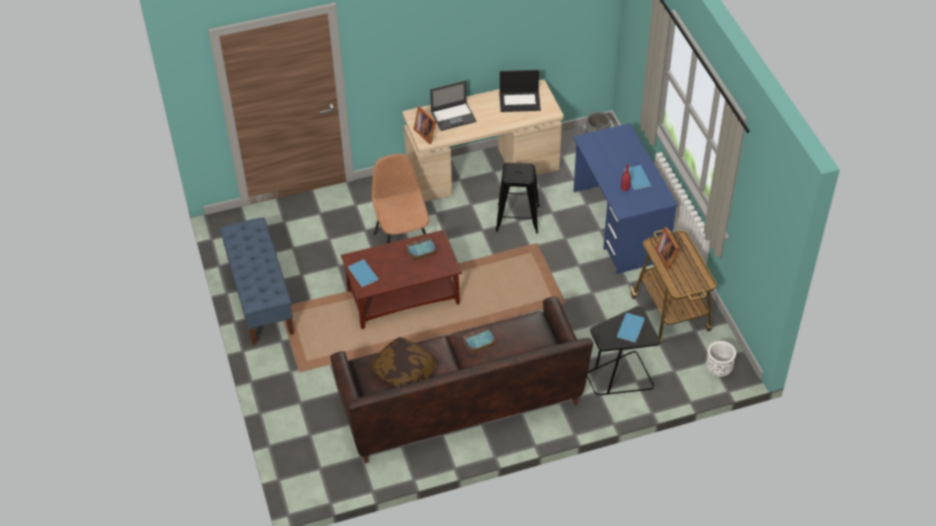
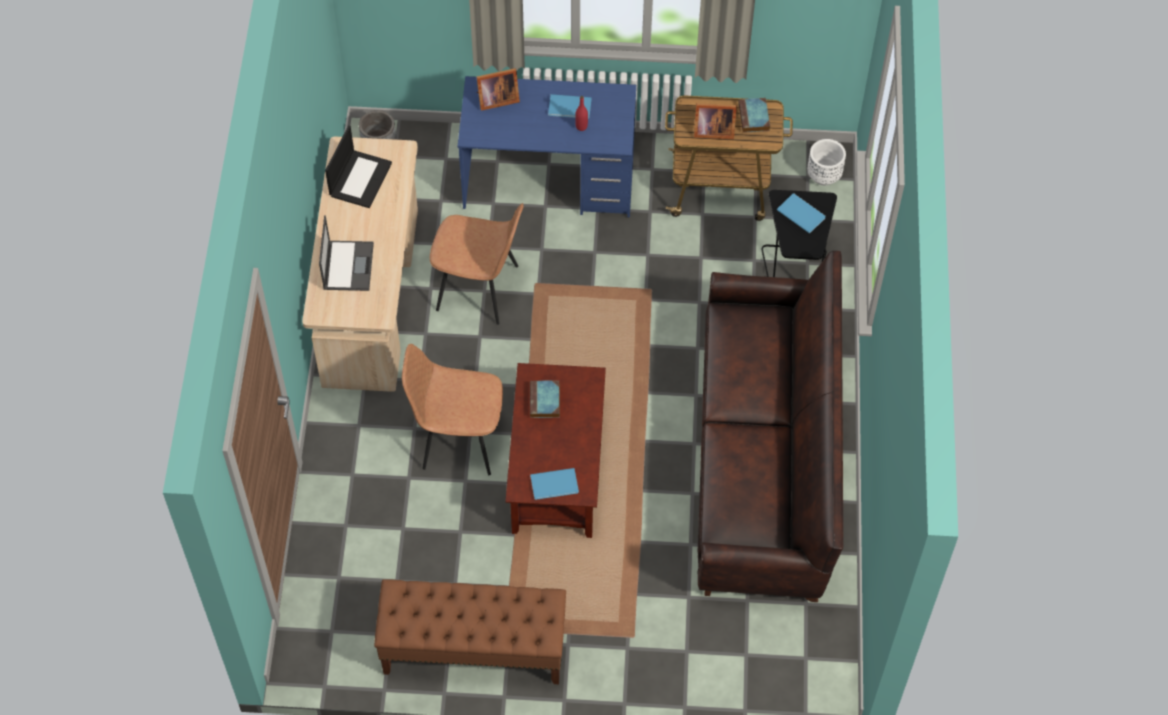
camera: 70 degrees left, 10 degrees up
blue bench [220,217,294,345] -> brown bench [374,579,566,684]
pillow [371,337,438,387] -> none
picture frame [413,106,436,144] -> picture frame moved to [477,68,520,111]
book [462,327,497,354] -> book moved to [738,98,770,133]
black stool [496,163,540,233] -> brown chair [430,203,524,325]

